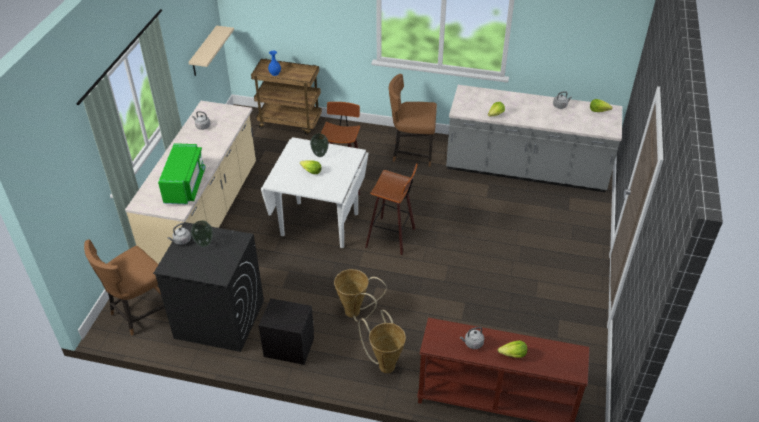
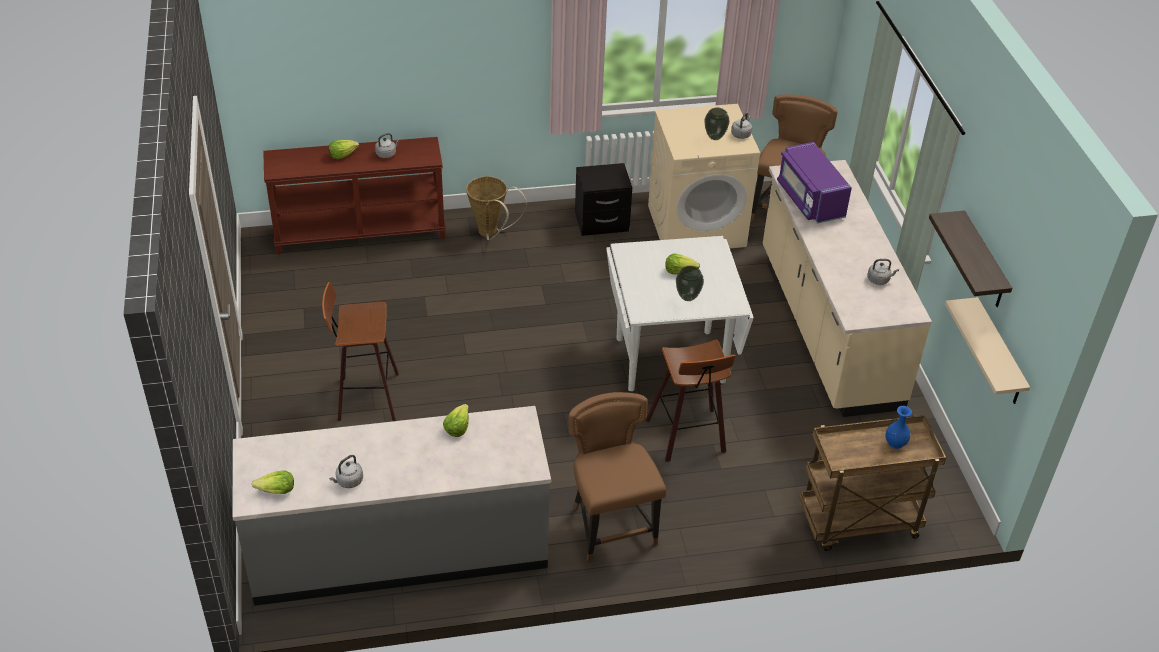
camera: 155 degrees right, 0 degrees up
black washing machine [153,222,264,352] -> beige washing machine [648,104,760,249]
green microwave [158,143,206,204] -> purple microwave [777,142,852,223]
basket [334,269,386,321] -> none
stool [365,163,417,255] -> stool moved to [322,282,399,421]
brown chair [389,74,437,167] -> brown chair turned 90 degrees counterclockwise [568,392,667,562]
none -> shelf [929,211,1012,307]

